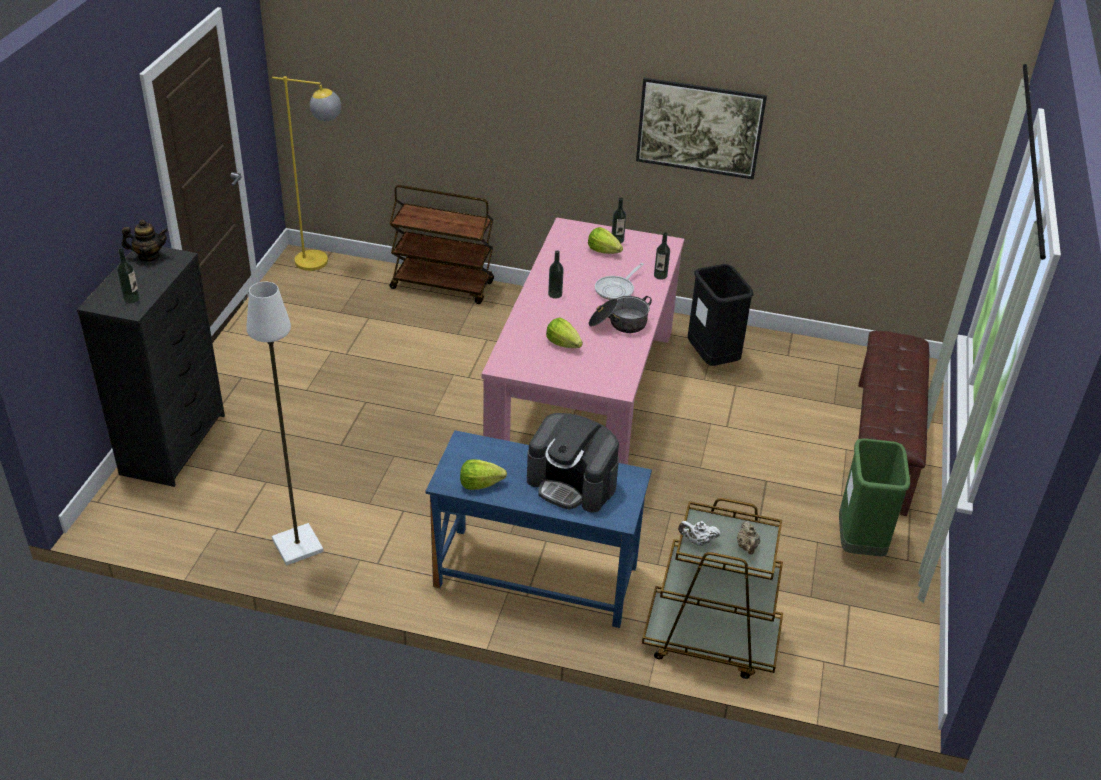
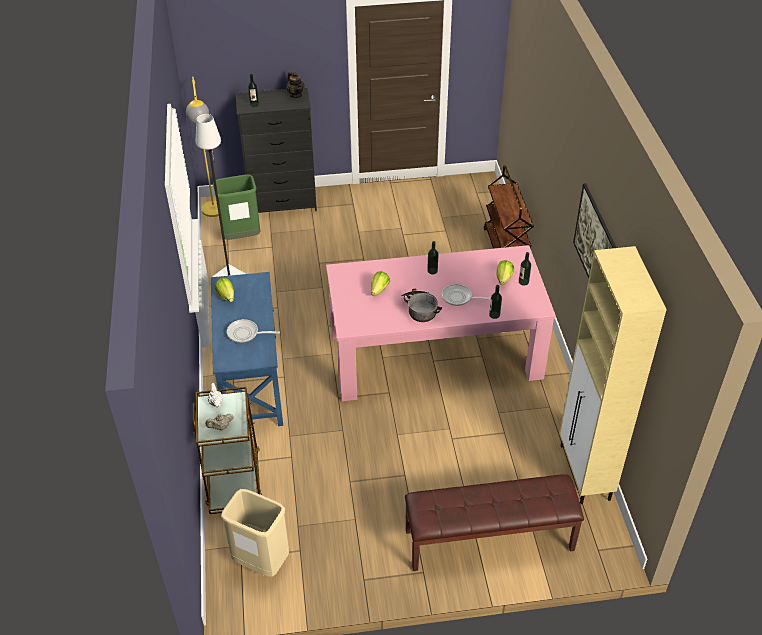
camera: 70 degrees right, 5 degrees up
yellow floor lamp [272,76,341,271] -> yellow floor lamp moved to [186,77,219,217]
coffee machine [527,413,619,512] -> frying pan [227,319,280,343]
black trash can [688,264,754,366] -> none
green trash can [839,438,910,556] -> green trash can moved to [213,175,260,240]
none -> beige trash can [221,489,289,577]
none -> beige cabinet [559,246,667,504]

